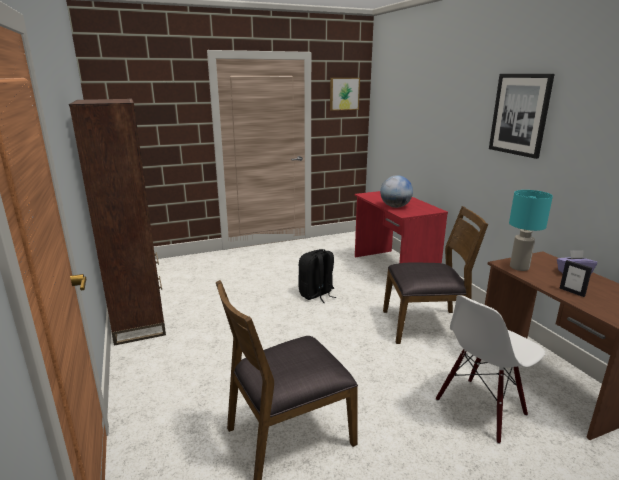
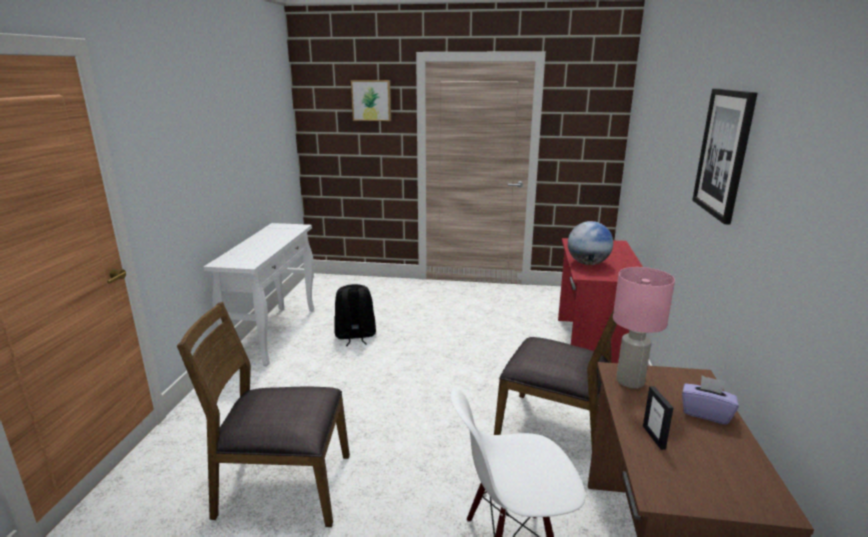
camera: 30 degrees right, 0 degrees up
brown bookcase [69,99,166,346] -> white console table [204,223,314,366]
black backpack [299,249,337,303] -> black backpack moved to [334,284,376,346]
picture [330,78,360,111] -> picture moved to [351,80,391,121]
turquoise table lamp [509,190,553,271] -> pink table lamp [613,267,675,388]

